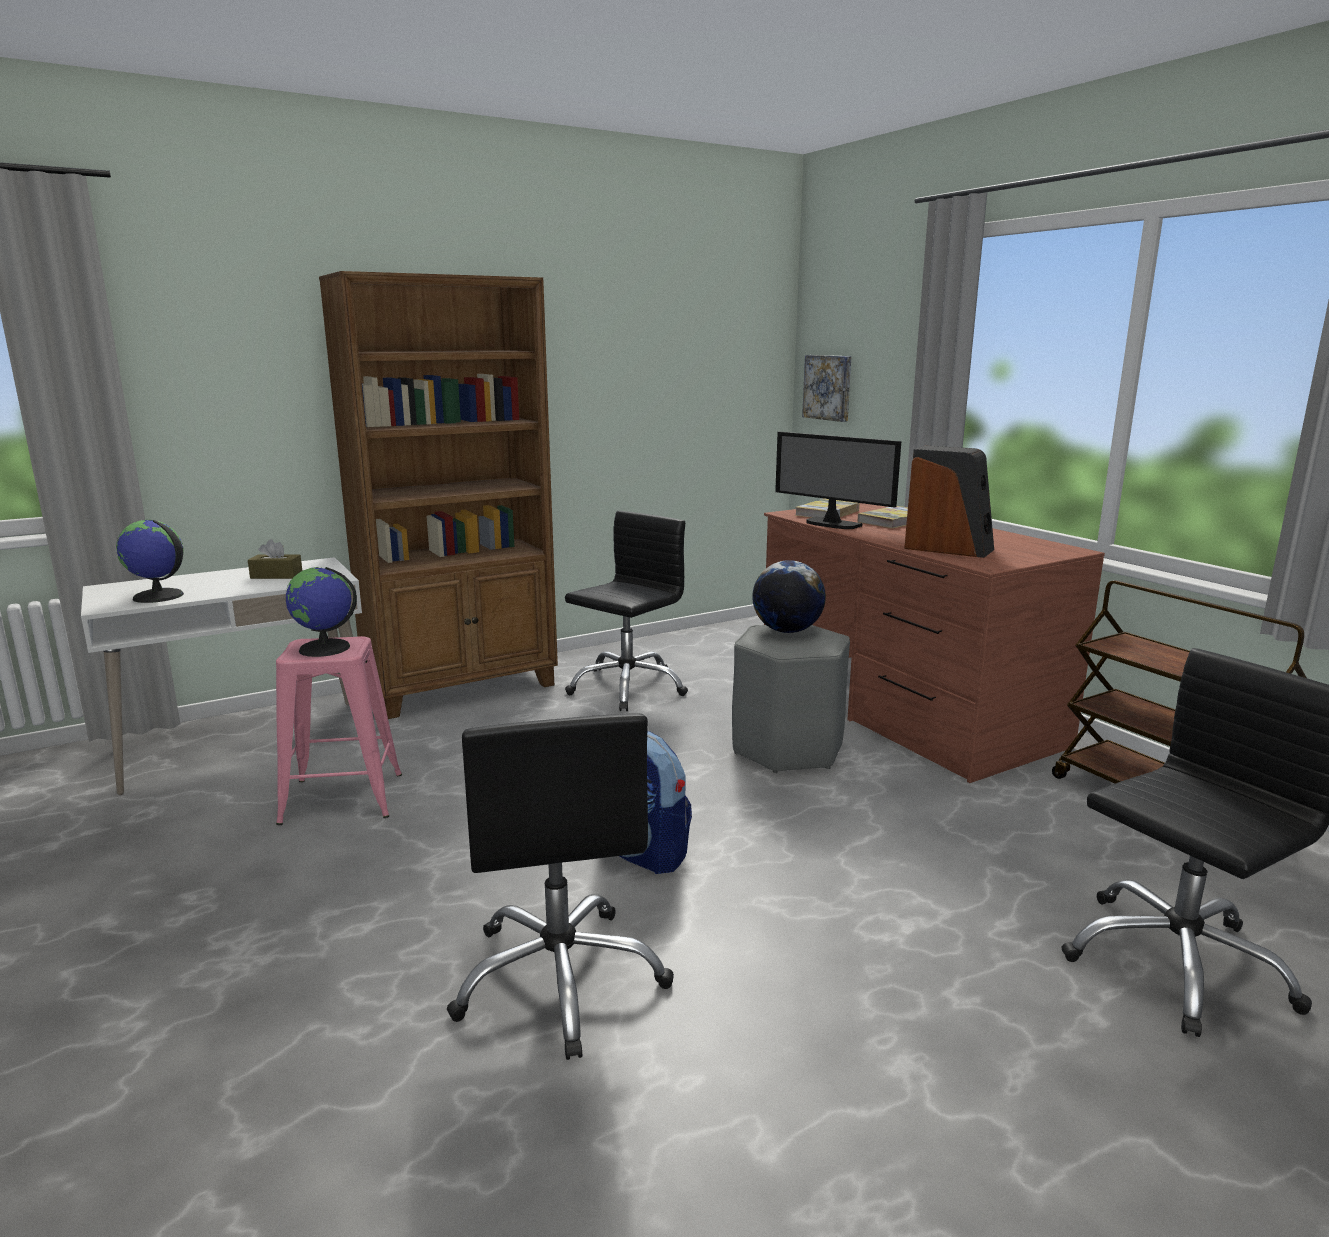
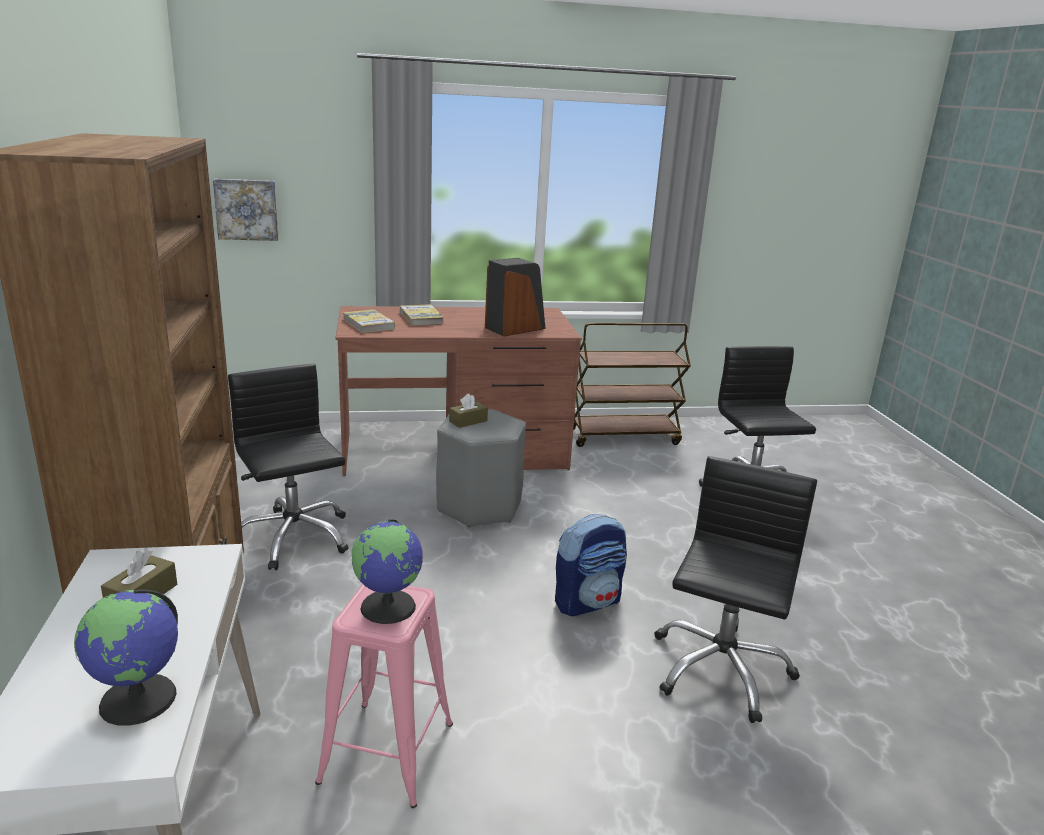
camera: 70 degrees left, 5 degrees up
black office chair [447,713,674,1060] -> black office chair turned 75 degrees counterclockwise [655,456,817,723]
globe [752,560,826,633] -> brown tissue box [449,394,488,428]
monitor [775,432,901,529] -> none

